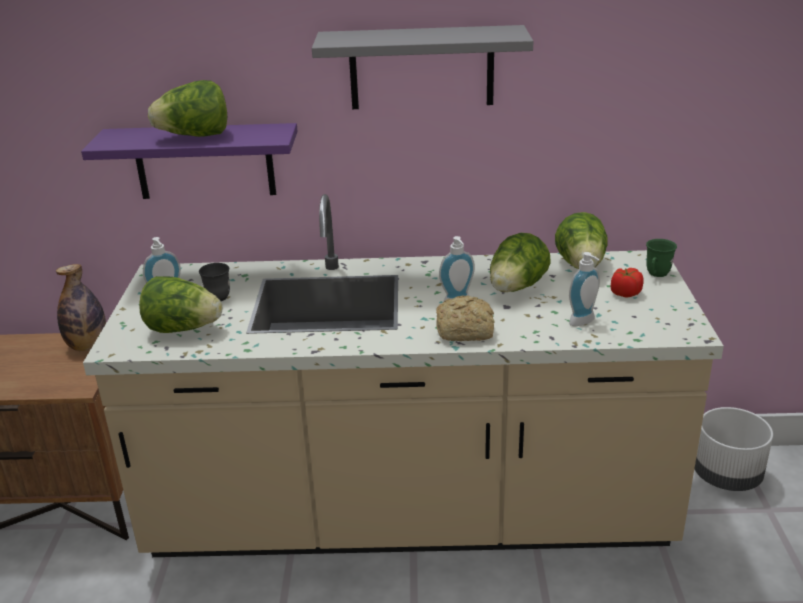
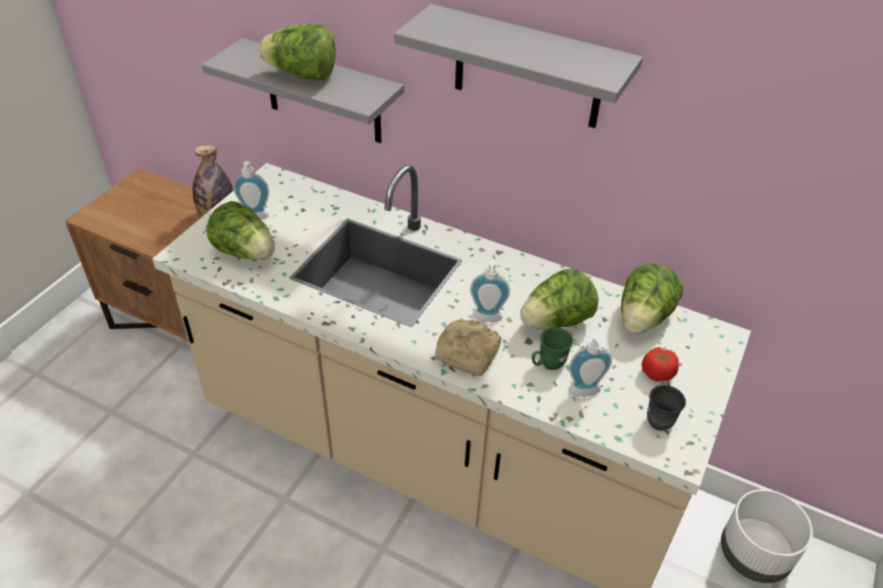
camera: 25 degrees right, 15 degrees up
purple shelf [81,123,298,199] -> grey shelf [202,38,404,143]
grey mug [199,263,230,301] -> grey mug moved to [647,381,686,431]
green mug [646,239,677,277] -> green mug moved to [532,327,573,370]

